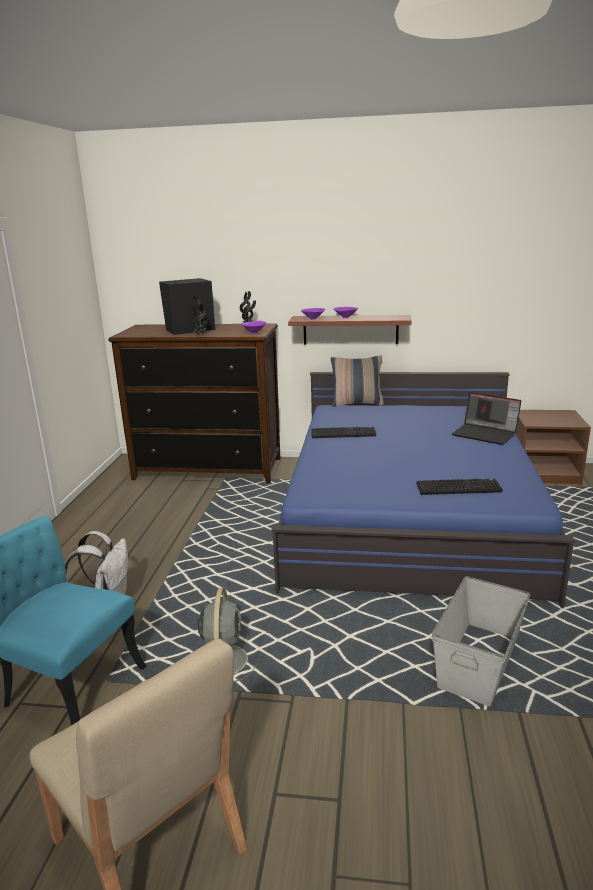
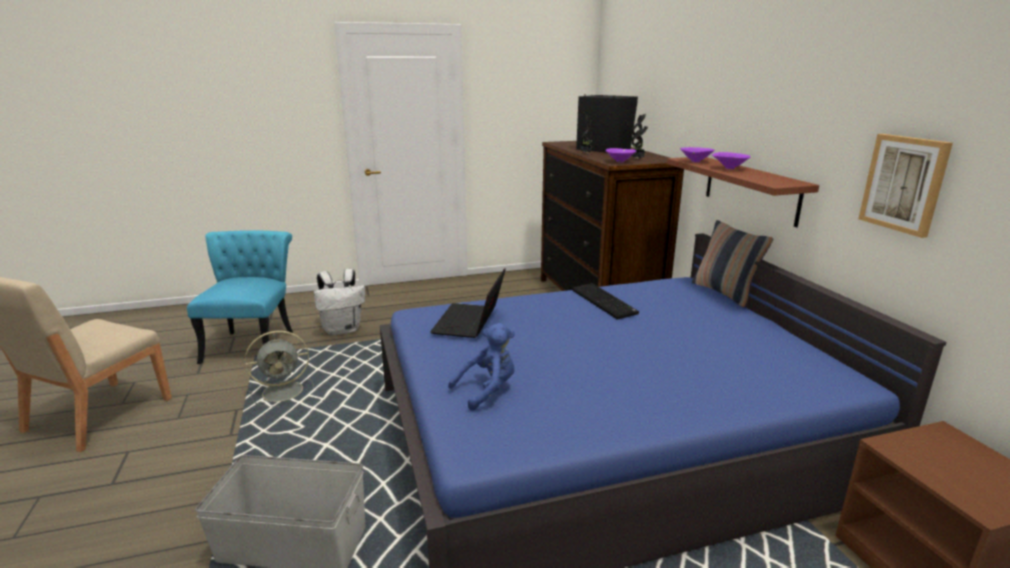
camera: 65 degrees right, 0 degrees up
keyboard [417,479,503,495] -> blue plush toy [448,323,515,411]
laptop [452,392,521,445] -> laptop moved to [430,268,506,338]
none -> picture [858,134,953,238]

